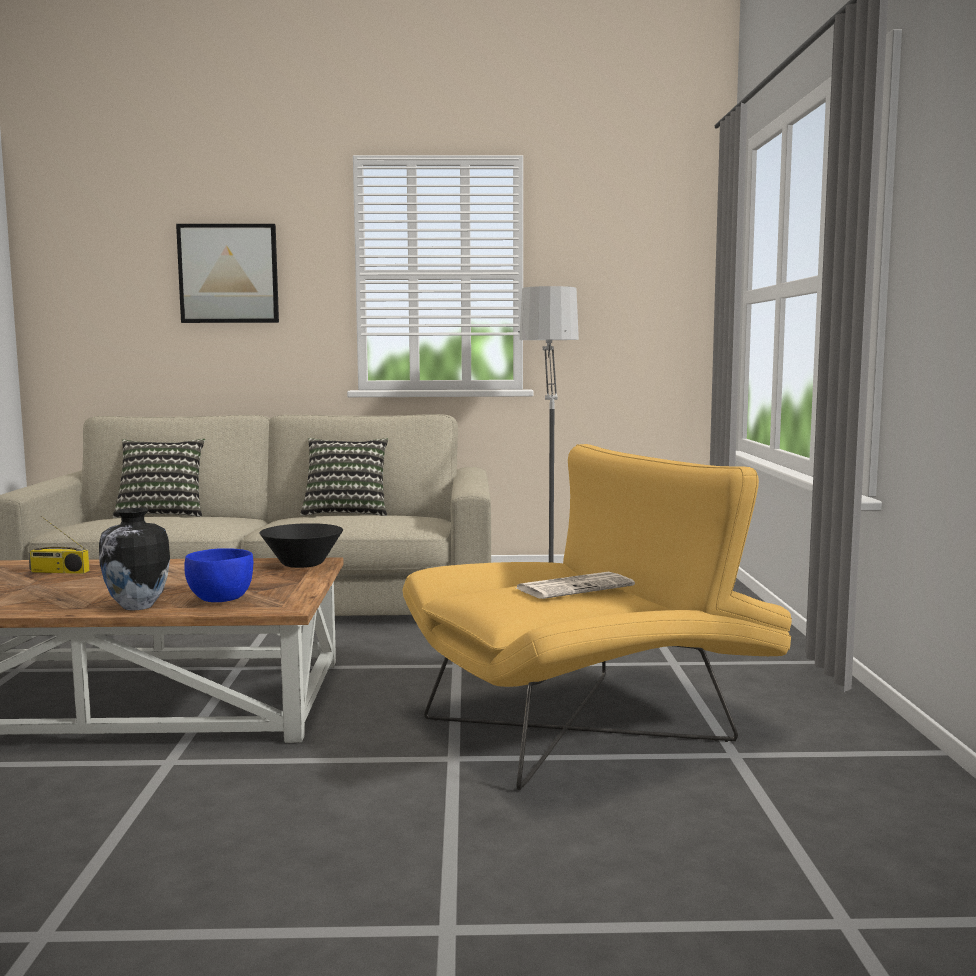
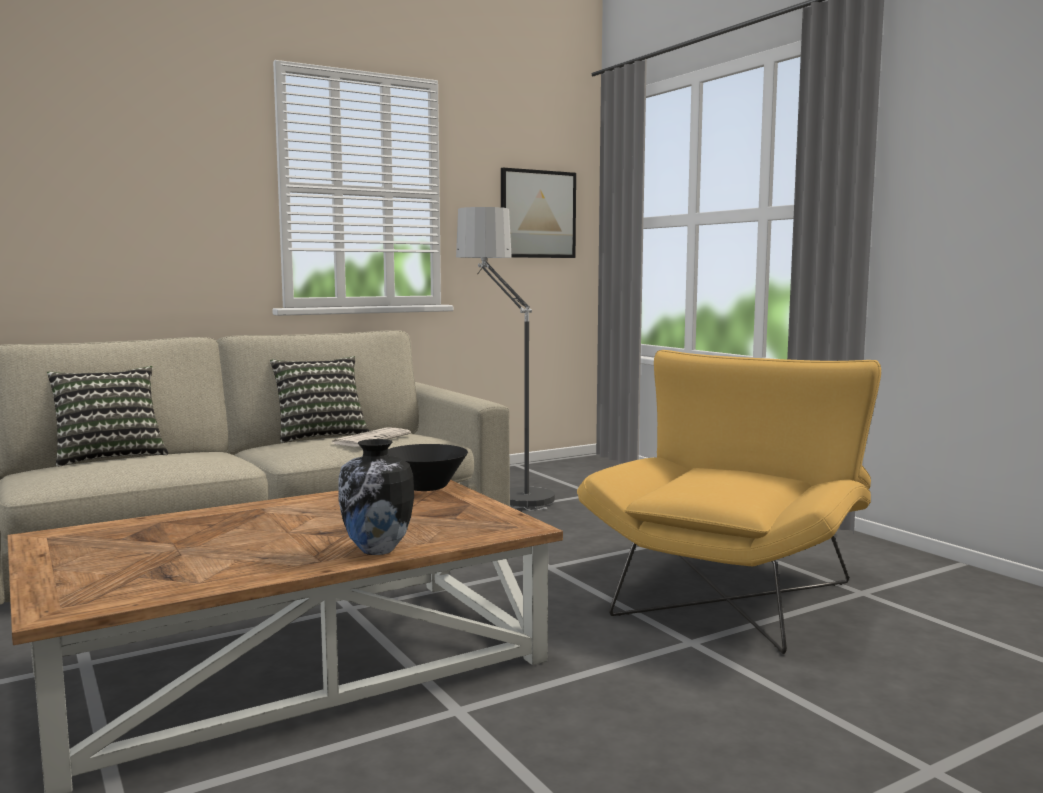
camera: 30 degrees left, 0 degrees up
radio [28,516,90,574] -> none
picture [176,224,279,323] -> picture moved to [501,168,576,258]
blue bowl [184,548,253,602] -> none
newspaper [517,572,635,599] -> newspaper moved to [332,427,411,447]

